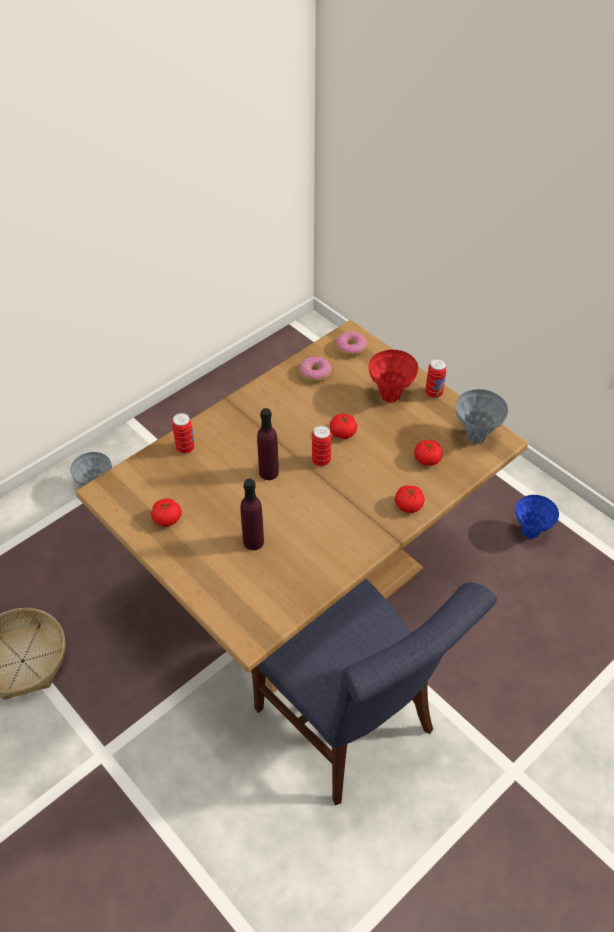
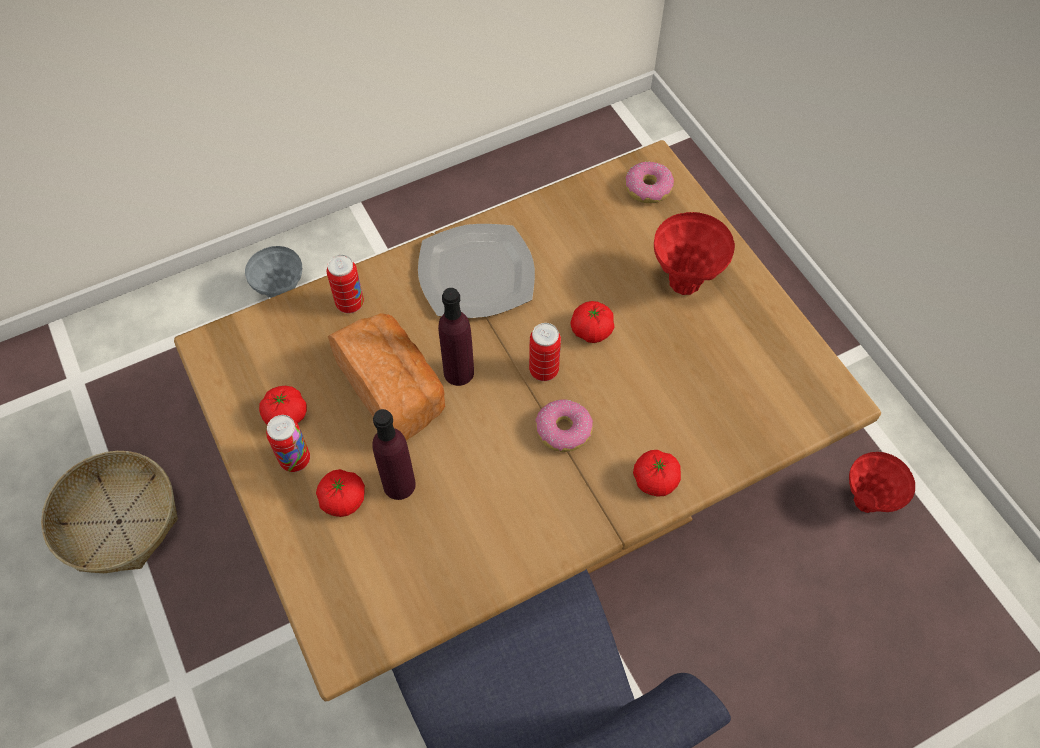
camera: 15 degrees right, 10 degrees up
donut [299,357,332,382] -> donut moved to [535,400,593,452]
tomato [414,440,443,466] -> tomato moved to [316,469,365,517]
can [425,359,447,398] -> can moved to [266,415,310,472]
grey vase [455,389,508,444] -> none
blue vase [515,495,559,539] -> red vase [849,452,915,513]
none -> bread [328,313,445,440]
none -> plate [418,224,535,318]

